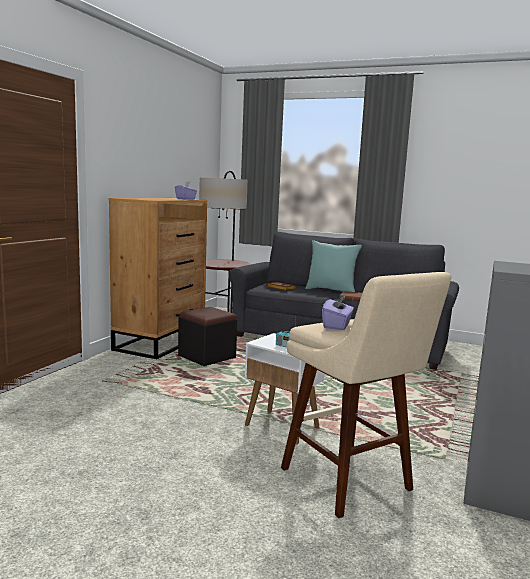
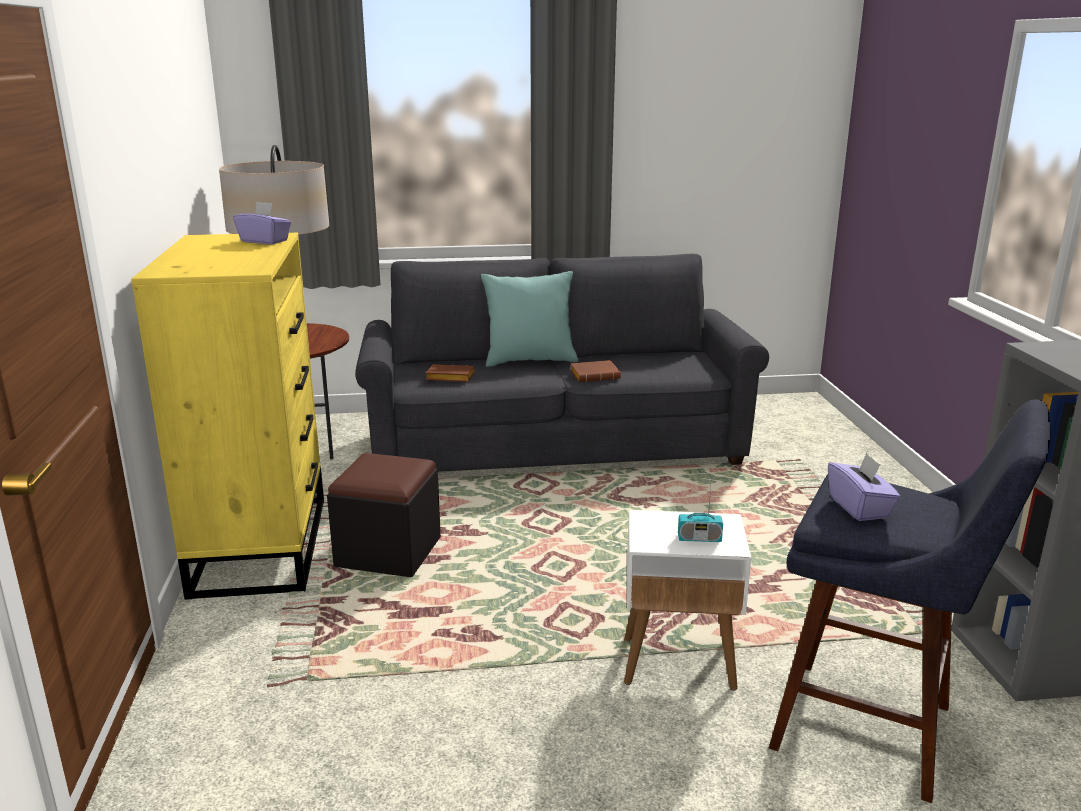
camera: 30 degrees left, 10 degrees up
brown dresser [109,197,207,360] -> yellow dresser [131,233,324,600]
beige stool [281,272,451,518] -> blue stool [769,400,1050,803]

